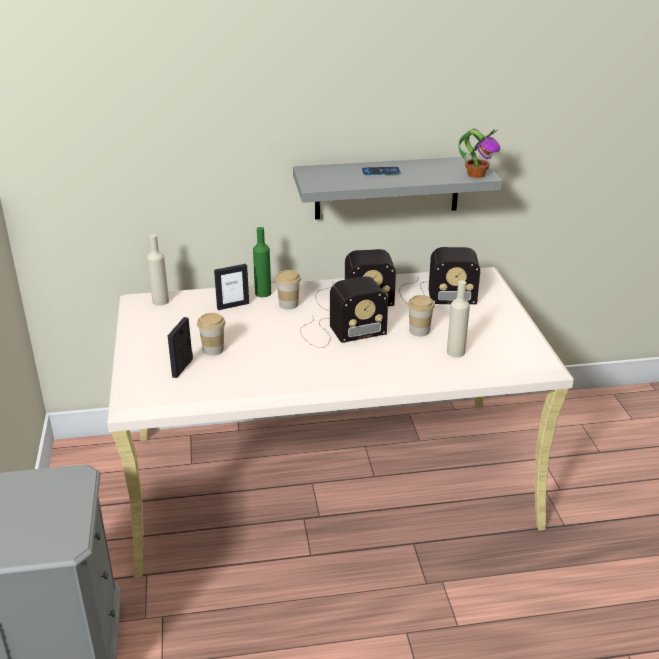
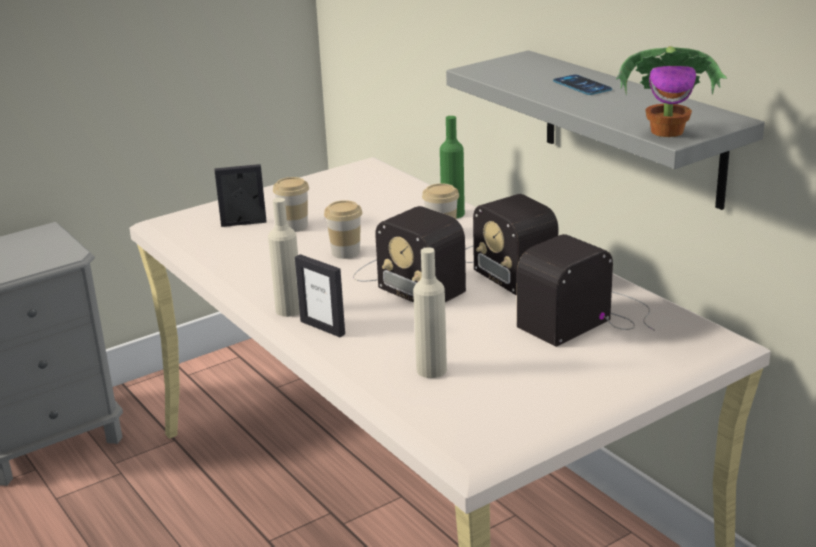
camera: 65 degrees right, 5 degrees down
beige bottle [147,234,169,306] -> beige bottle moved to [268,198,300,317]
picture frame [214,264,249,310] -> picture frame moved to [295,254,345,337]
radio [399,247,480,305] -> radio turned 75 degrees clockwise [517,234,655,347]
cup [408,295,435,337] -> cup moved to [324,200,362,259]

